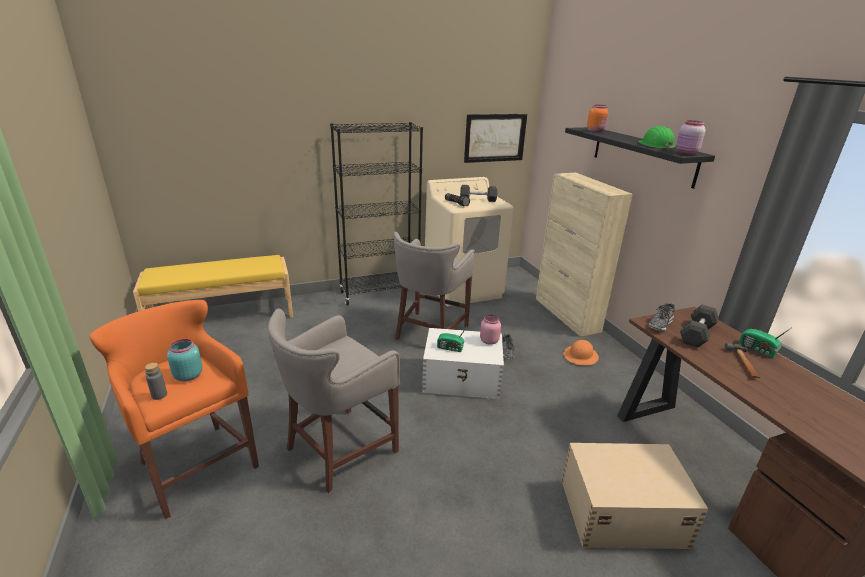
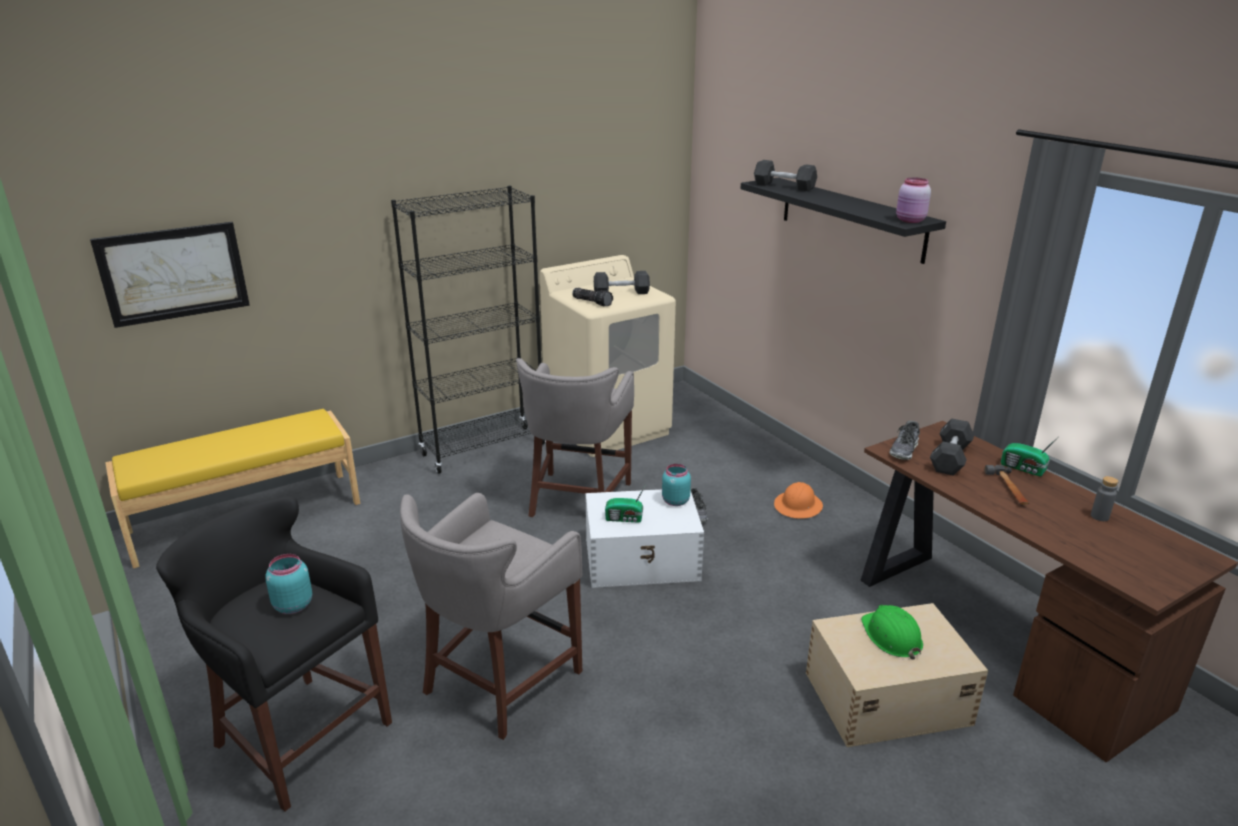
camera: 10 degrees left, 0 degrees up
orange stool [89,300,259,519] -> black stool [156,496,392,811]
grey bottle [145,363,167,400] -> grey bottle moved to [1091,476,1118,521]
picture [464,114,527,163] -> picture moved to [90,222,250,328]
pink jar [480,315,501,345] -> turquoise jar [662,464,691,506]
beige cabinet [536,172,633,337] -> none
orange jar [587,105,608,132] -> black dumbbell [754,160,817,191]
green hard hat [638,126,675,149] -> green hard hat moved to [861,605,923,659]

